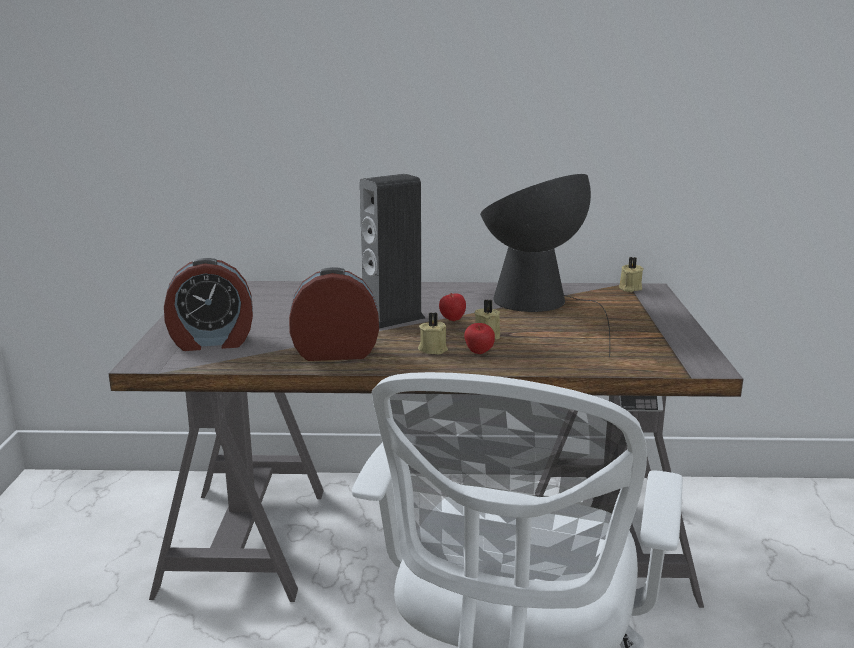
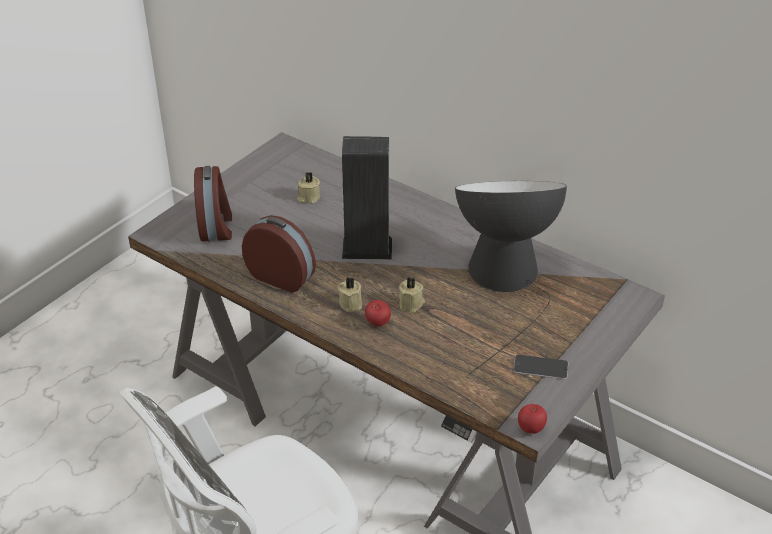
camera: 35 degrees right, 20 degrees up
alarm clock [164,258,253,351] -> alarm clock turned 120 degrees counterclockwise [194,166,232,242]
apple [439,293,466,321] -> apple moved to [518,404,547,434]
beige candle [619,257,644,292] -> beige candle moved to [297,172,320,204]
none -> phone [513,355,568,379]

